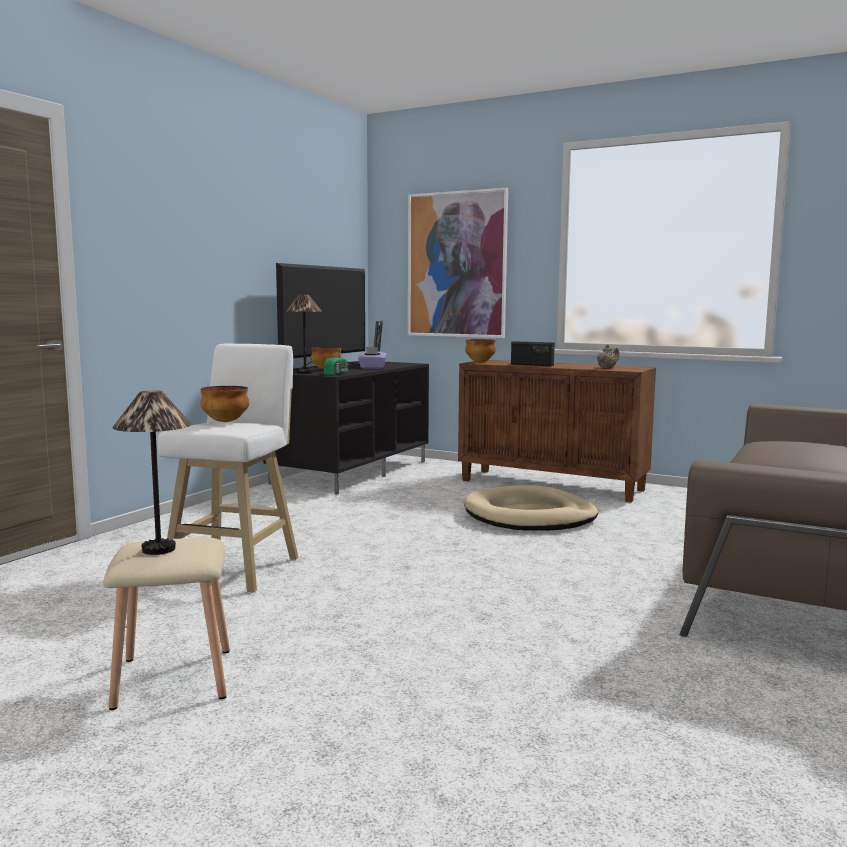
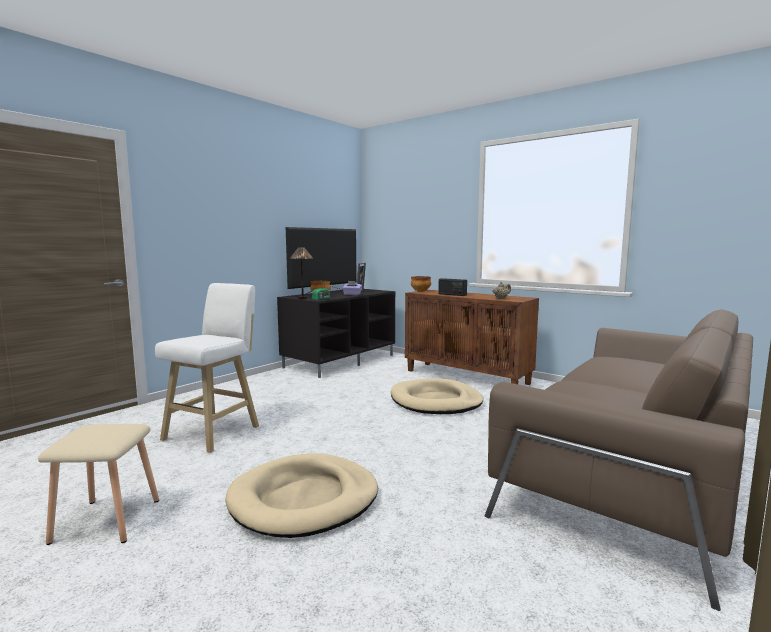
camera: 10 degrees right, 0 degrees up
table lamp [112,390,192,555] -> none
bowl [200,386,249,422] -> none
picture [408,188,508,338] -> none
none -> beige dog bed [225,453,378,538]

